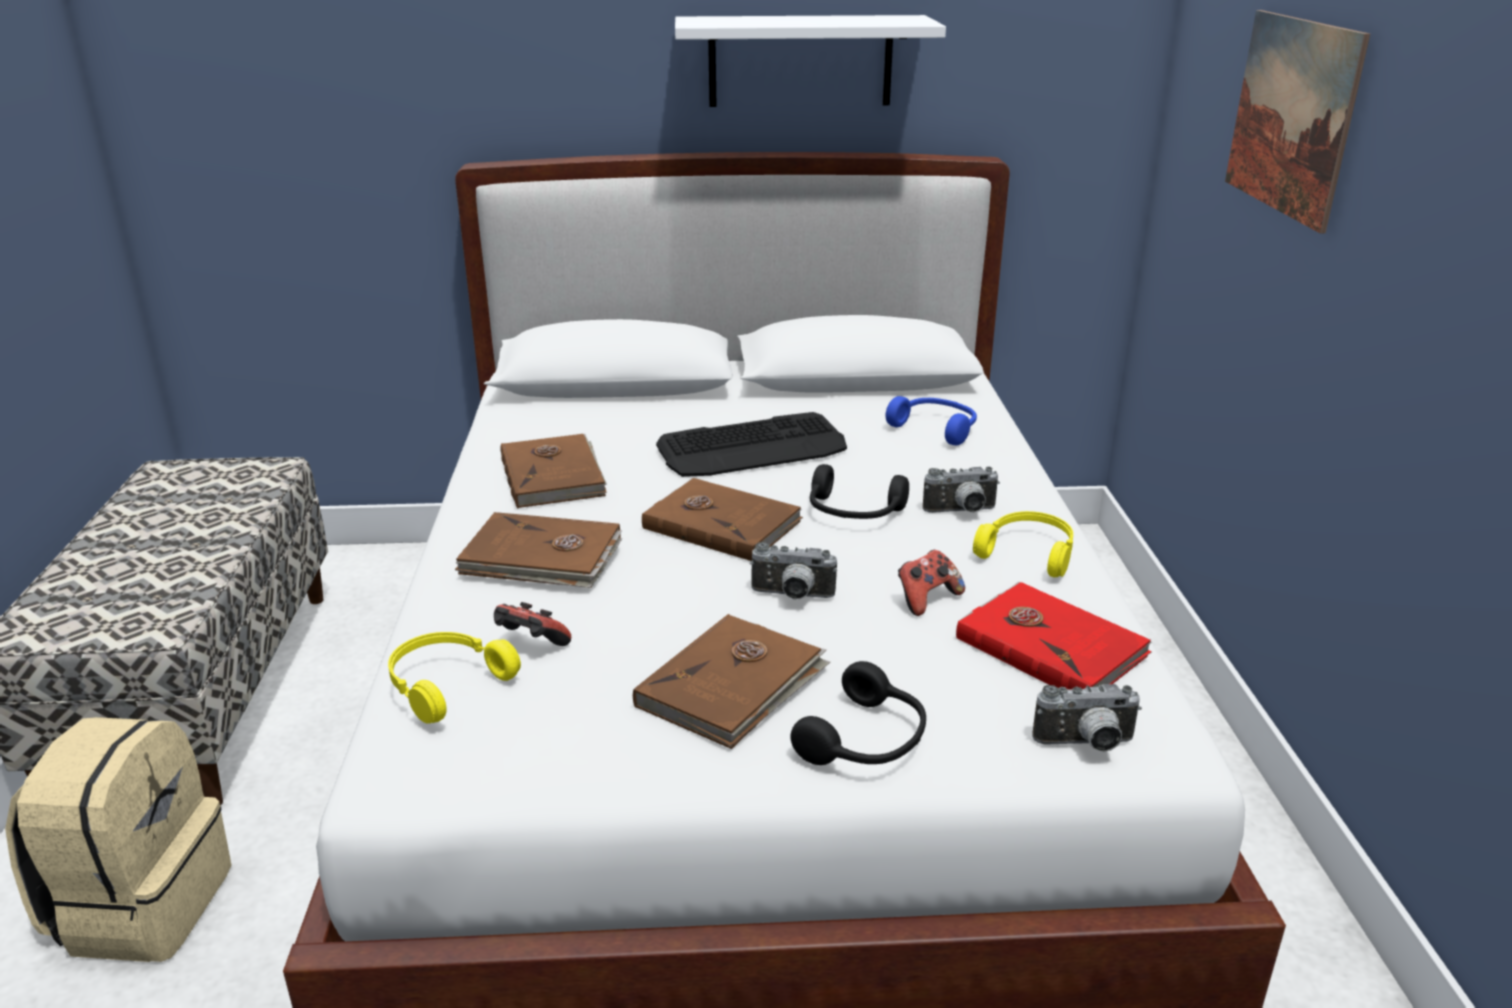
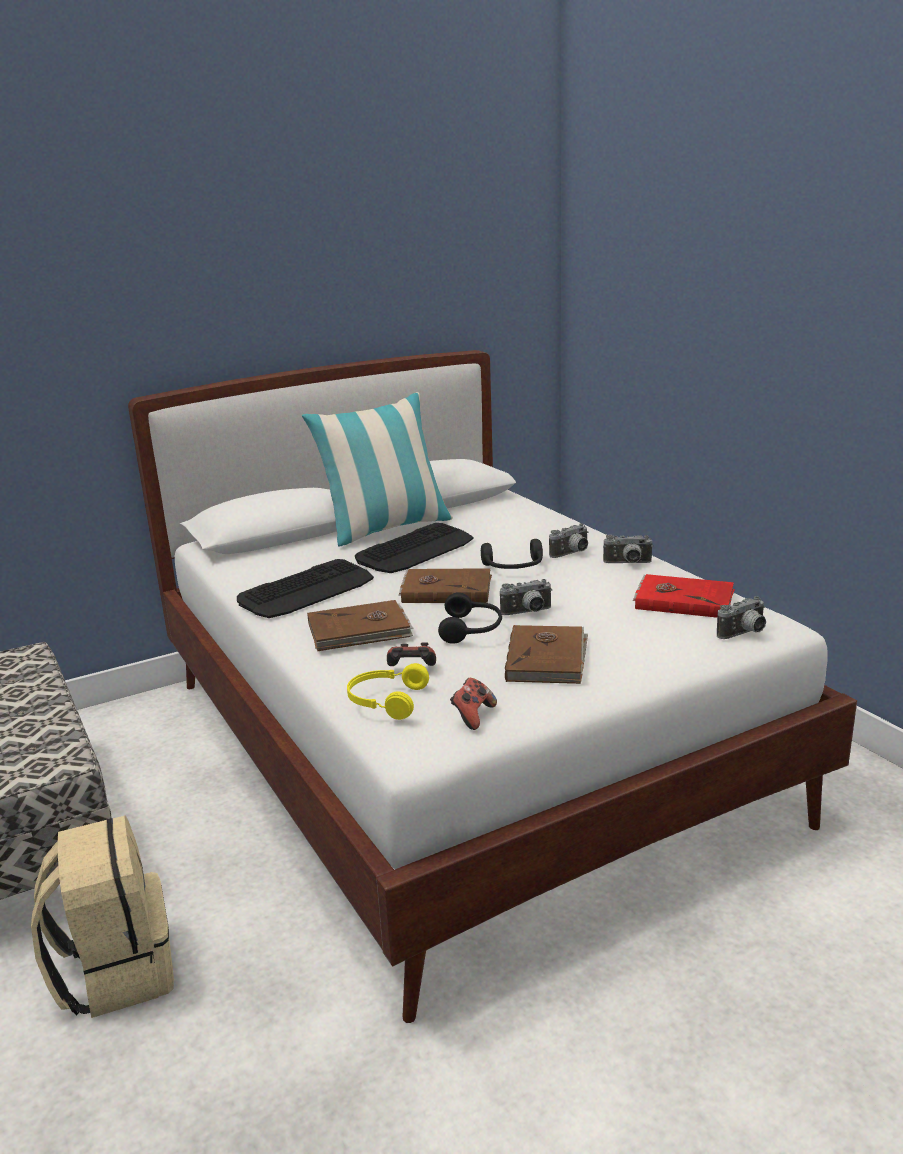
camera: 25 degrees left, 5 degrees down
brown book [501,434,607,508] -> keyboard [237,559,374,618]
white shelf [675,15,946,107] -> none
black headphones [790,661,926,765] -> black headphones moved to [438,592,502,644]
blue headphones [886,396,977,445] -> none
game controller [898,550,965,616] -> game controller moved to [450,678,497,730]
yellow headphones [973,511,1073,577] -> camera [603,535,653,563]
picture [1225,10,1370,233] -> none
none -> pillow [302,392,453,547]

